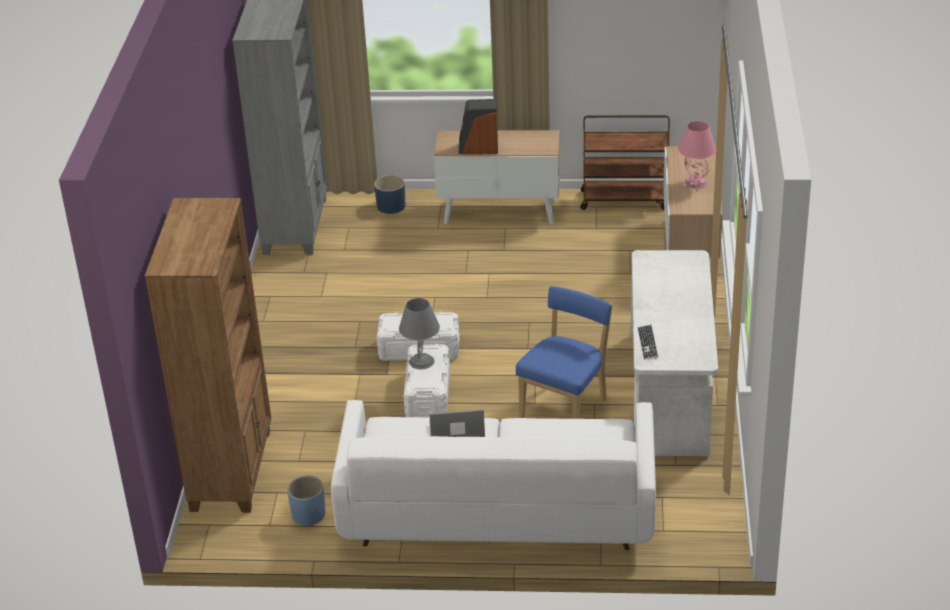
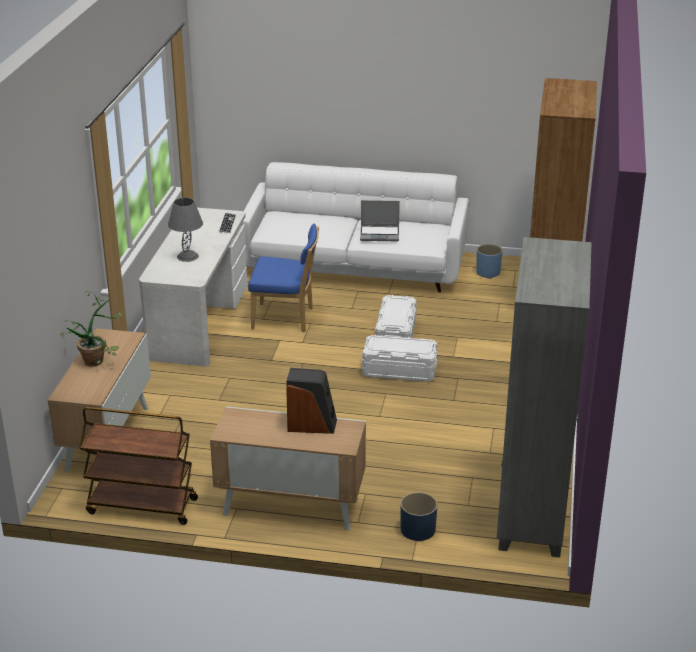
camera: 175 degrees left, 5 degrees down
grey table lamp [399,298,440,370] -> grey table lamp moved to [168,198,203,262]
blue chair [516,286,613,419] -> blue chair turned 120 degrees counterclockwise [248,224,319,332]
pink table lamp [678,121,716,189] -> potted plant [60,291,122,367]

